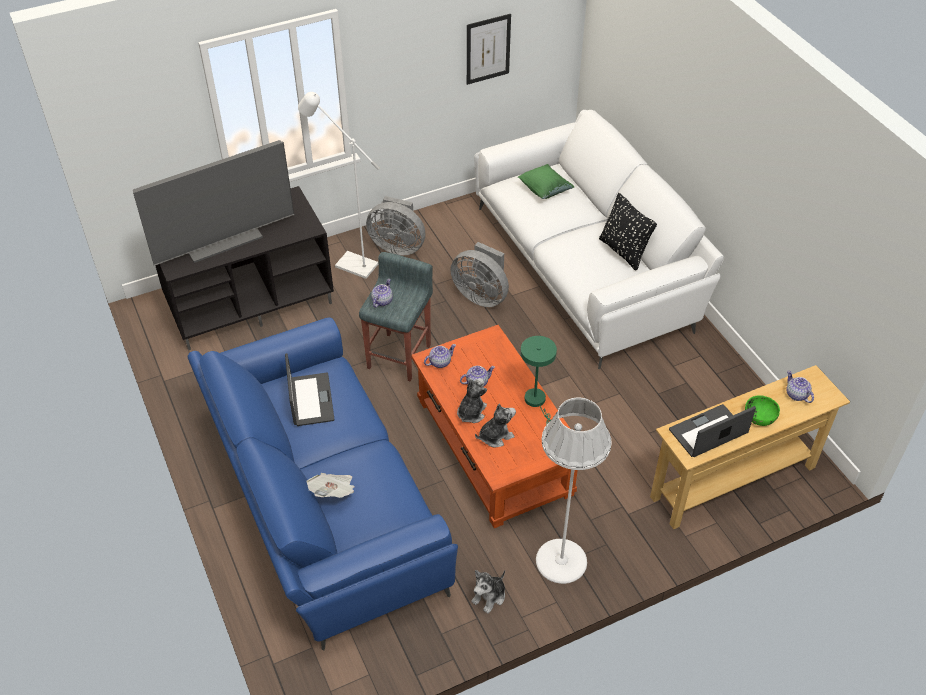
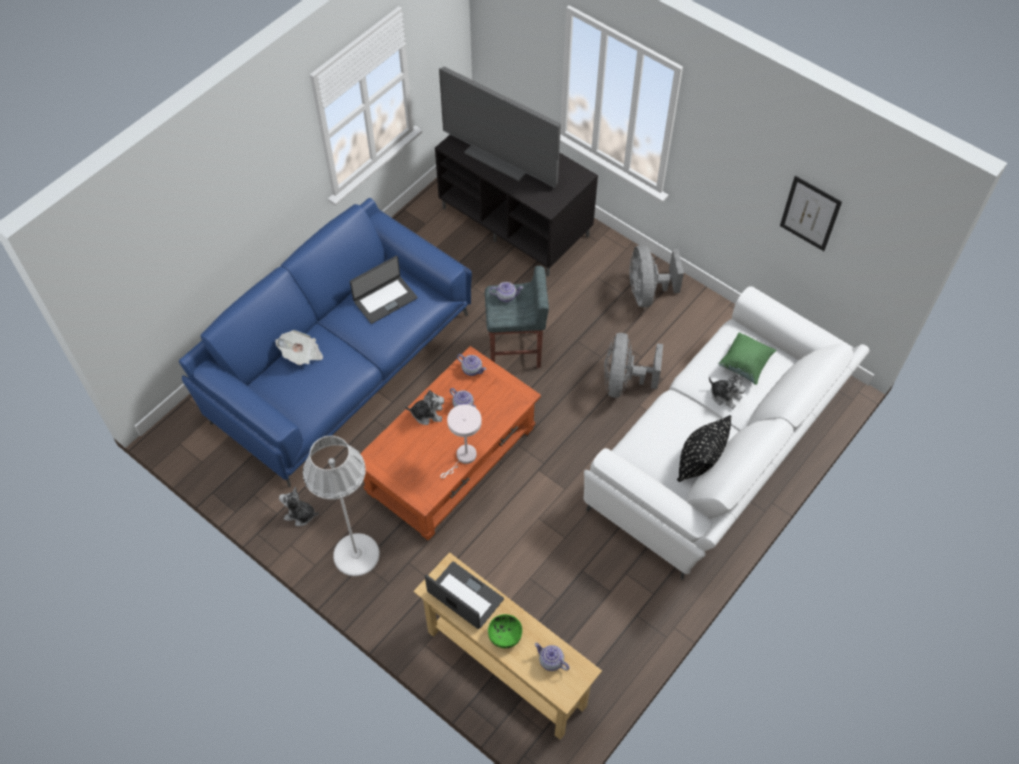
camera: 65 degrees right, 10 degrees up
white floor lamp [298,92,380,279] -> none
plush toy [475,403,516,447] -> plush toy moved to [709,374,746,409]
green table lamp [521,336,557,425] -> white table lamp [440,404,482,478]
teapot [786,371,814,403] -> teapot turned 90 degrees counterclockwise [535,643,570,671]

